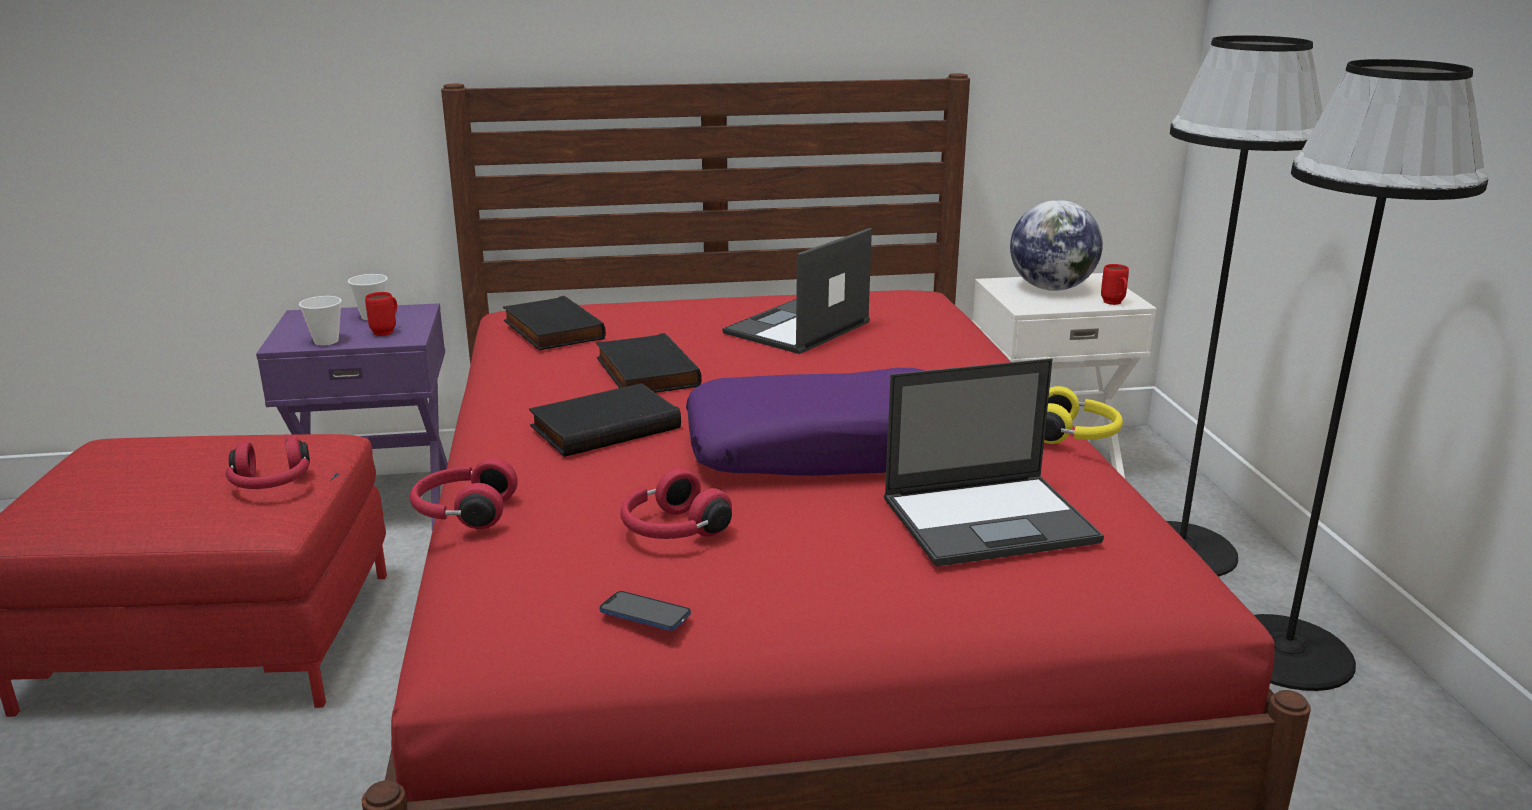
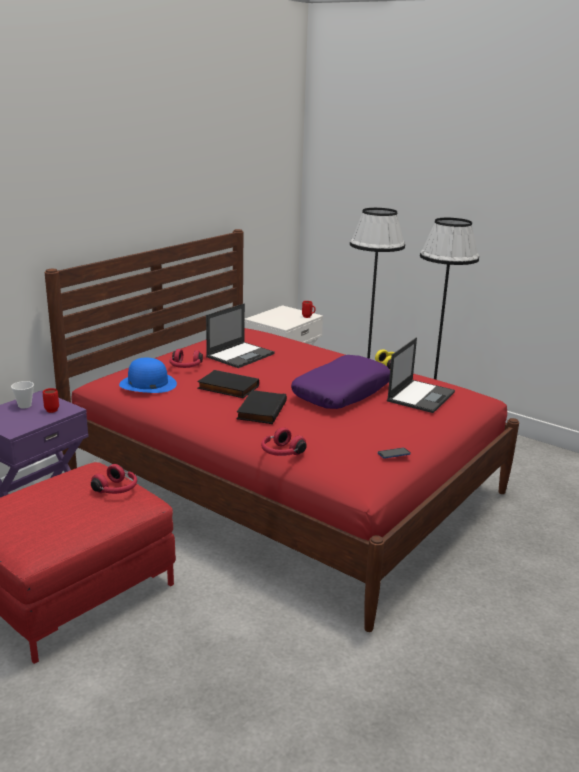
camera: 45 degrees left, 0 degrees up
cup [299,296,342,345] -> none
black book [503,296,606,350] -> blue hat [119,358,177,393]
red headphones [620,468,732,539] -> red headphones moved to [169,349,203,368]
laptop [722,228,872,354] -> laptop turned 135 degrees counterclockwise [206,303,275,368]
globe [1010,200,1103,291] -> none

